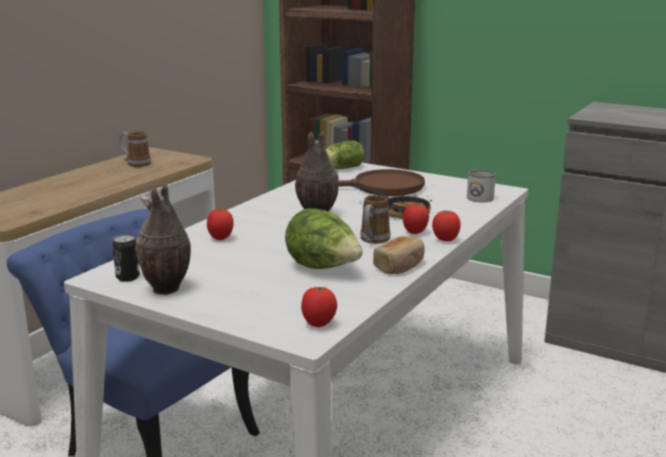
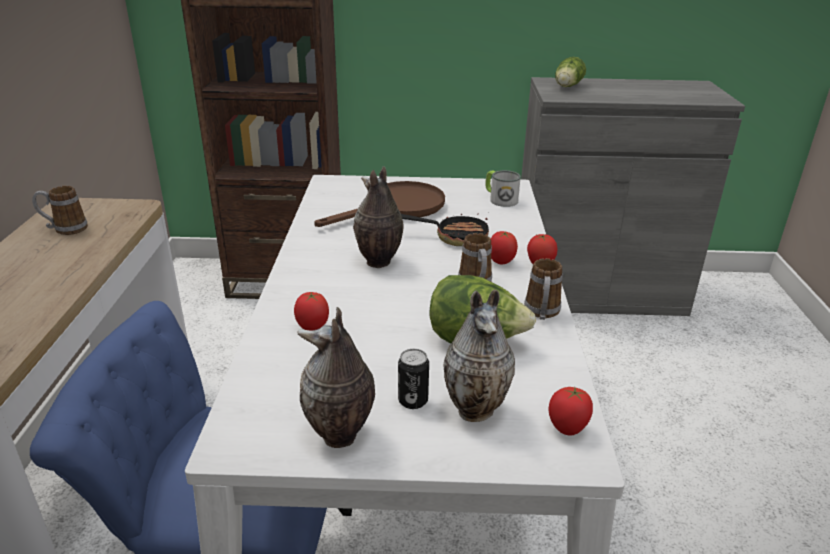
camera: 30 degrees left, 10 degrees up
can [112,235,140,282] -> can moved to [398,349,429,409]
lettuce [326,140,365,169] -> lettuce moved to [555,57,586,87]
bread [373,236,425,274] -> mug [524,258,563,320]
none -> vase [444,289,515,422]

